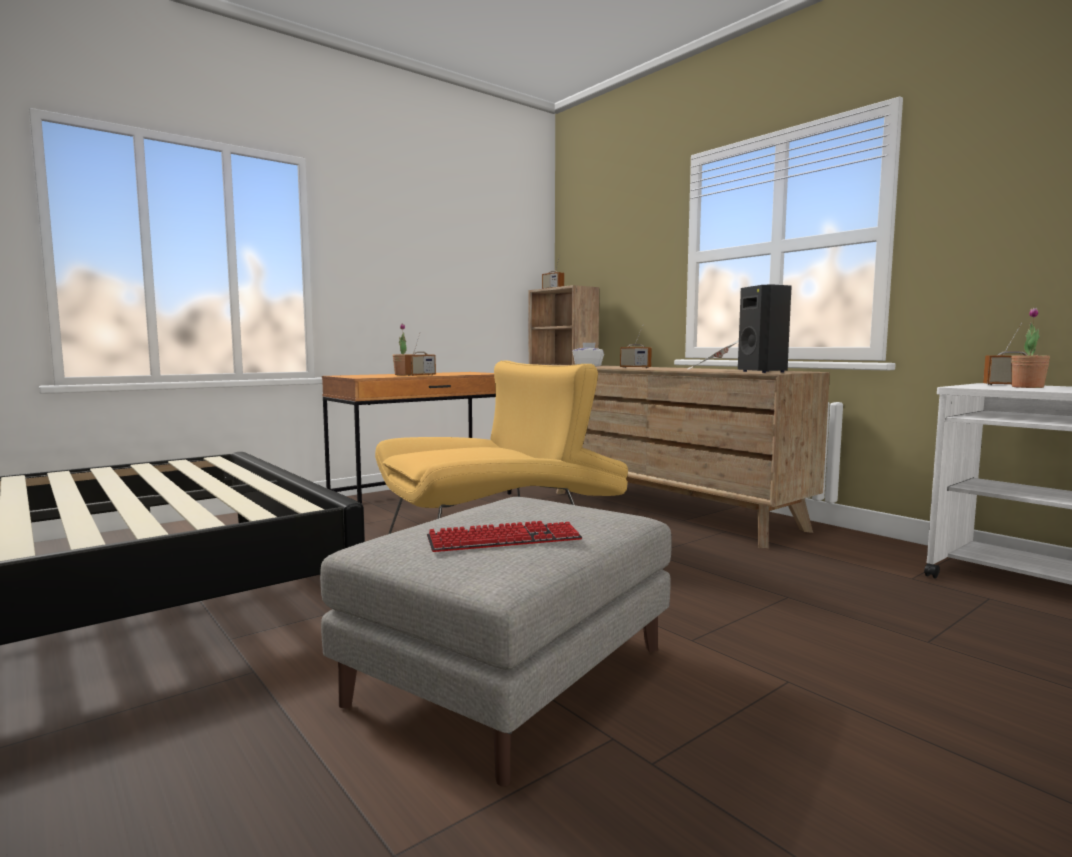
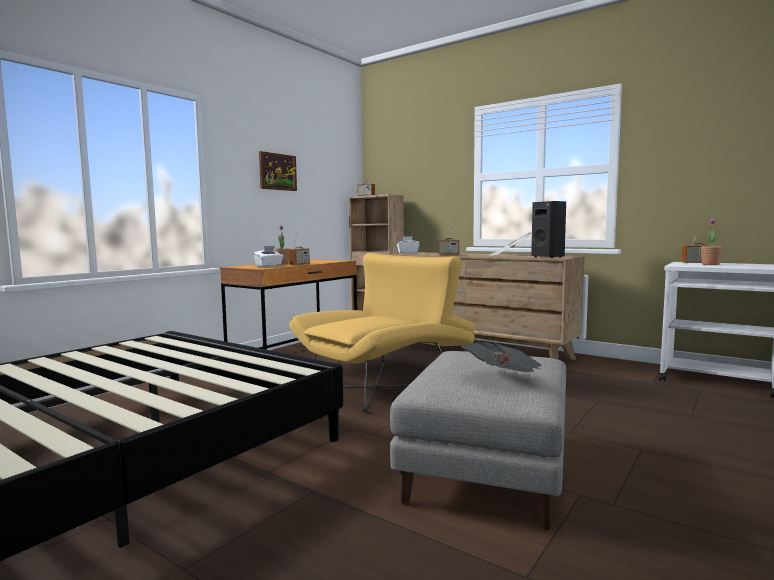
camera: 15 degrees left, 0 degrees up
keyboard [427,521,583,552] -> newspaper [461,342,541,372]
none -> white tissue box [253,246,283,267]
none -> picture [259,151,297,191]

